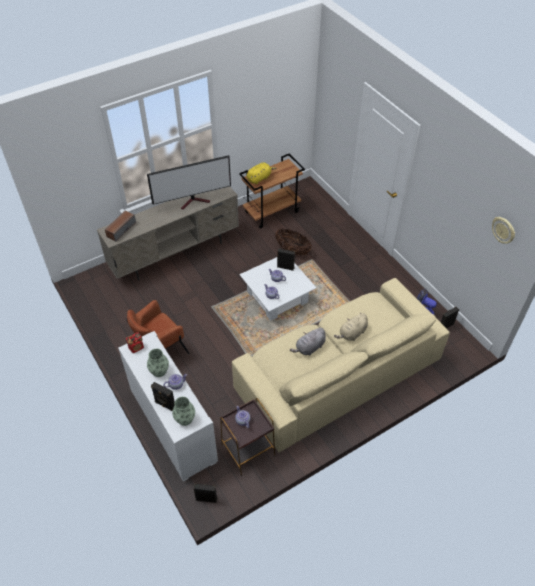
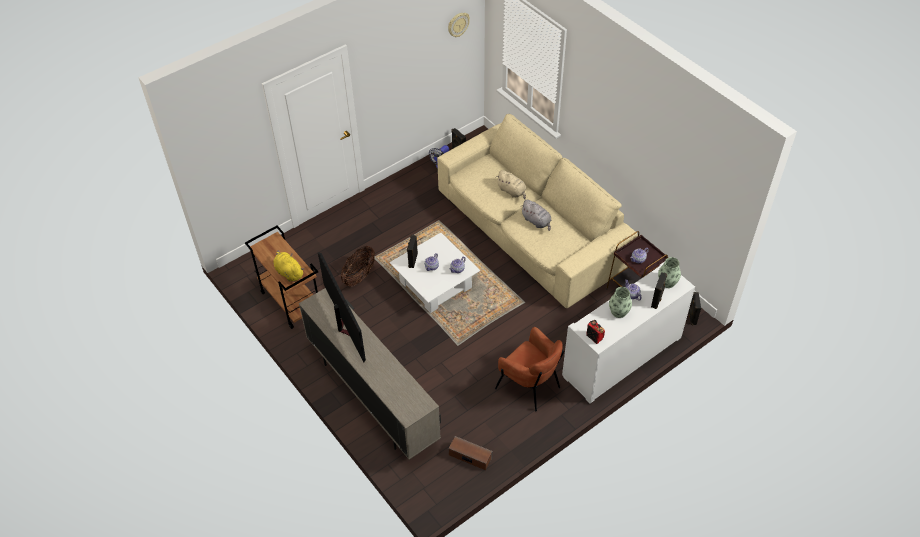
camera: 95 degrees left, 0 degrees up
speaker [105,211,136,242] -> speaker moved to [449,436,493,470]

